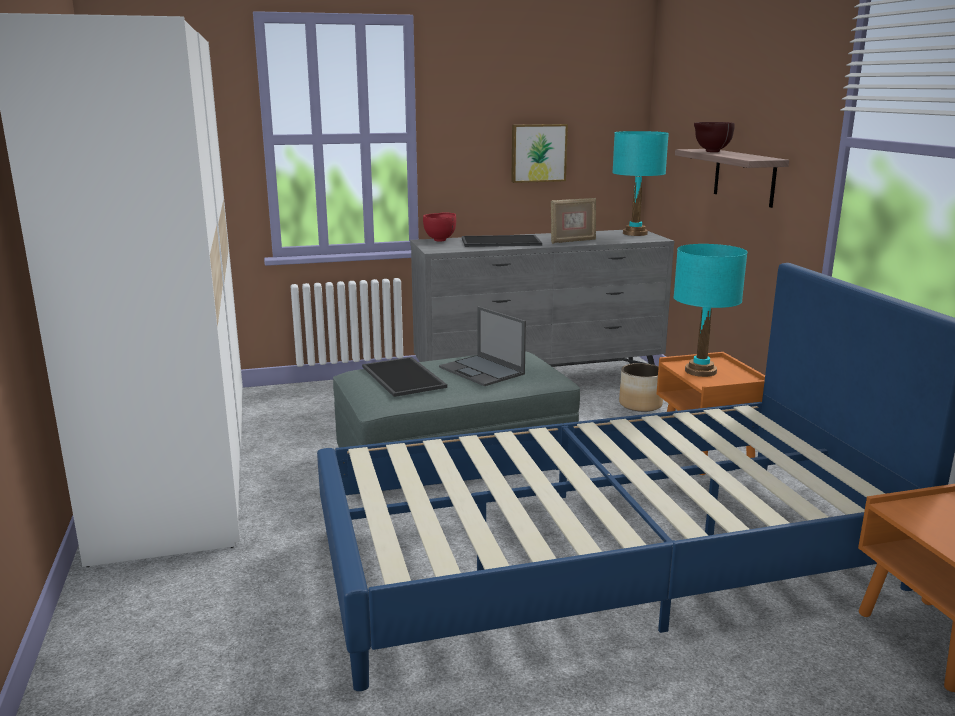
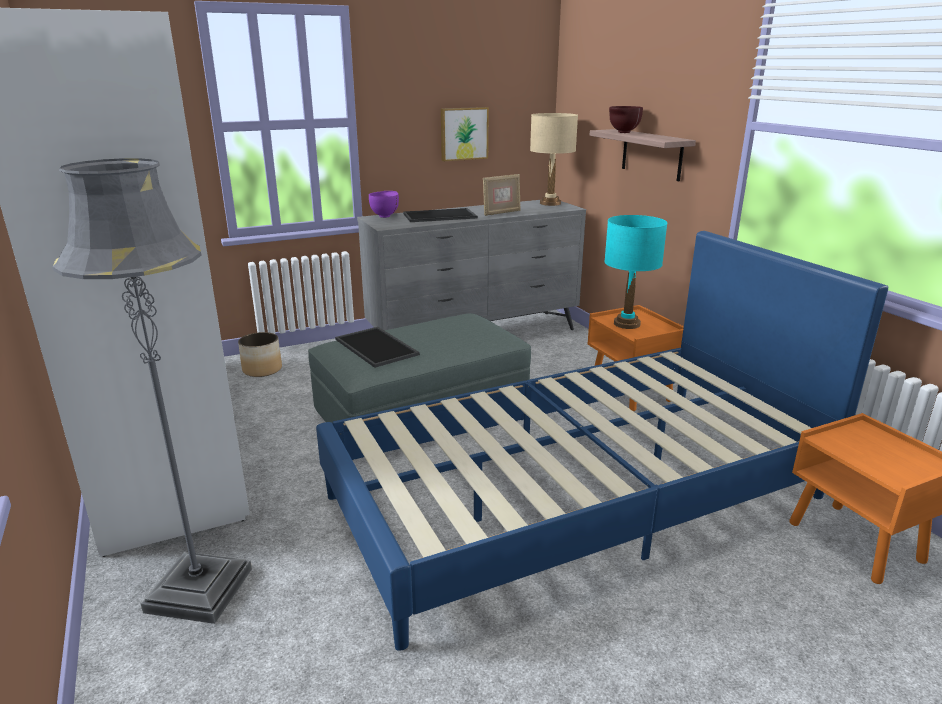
camera: 10 degrees left, 5 degrees up
red bowl [423,212,456,242] -> purple bowl [369,191,399,218]
laptop [439,306,526,386] -> none
turquoise table lamp [612,131,669,236] -> beige table lamp [530,113,578,206]
planter [619,363,663,412] -> planter moved to [238,332,282,377]
none -> grey floor lamp [52,158,252,624]

